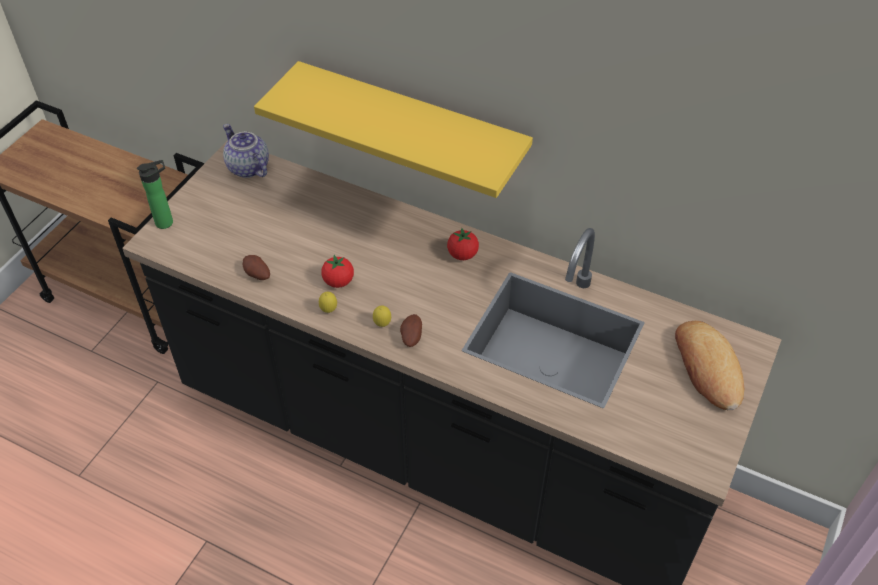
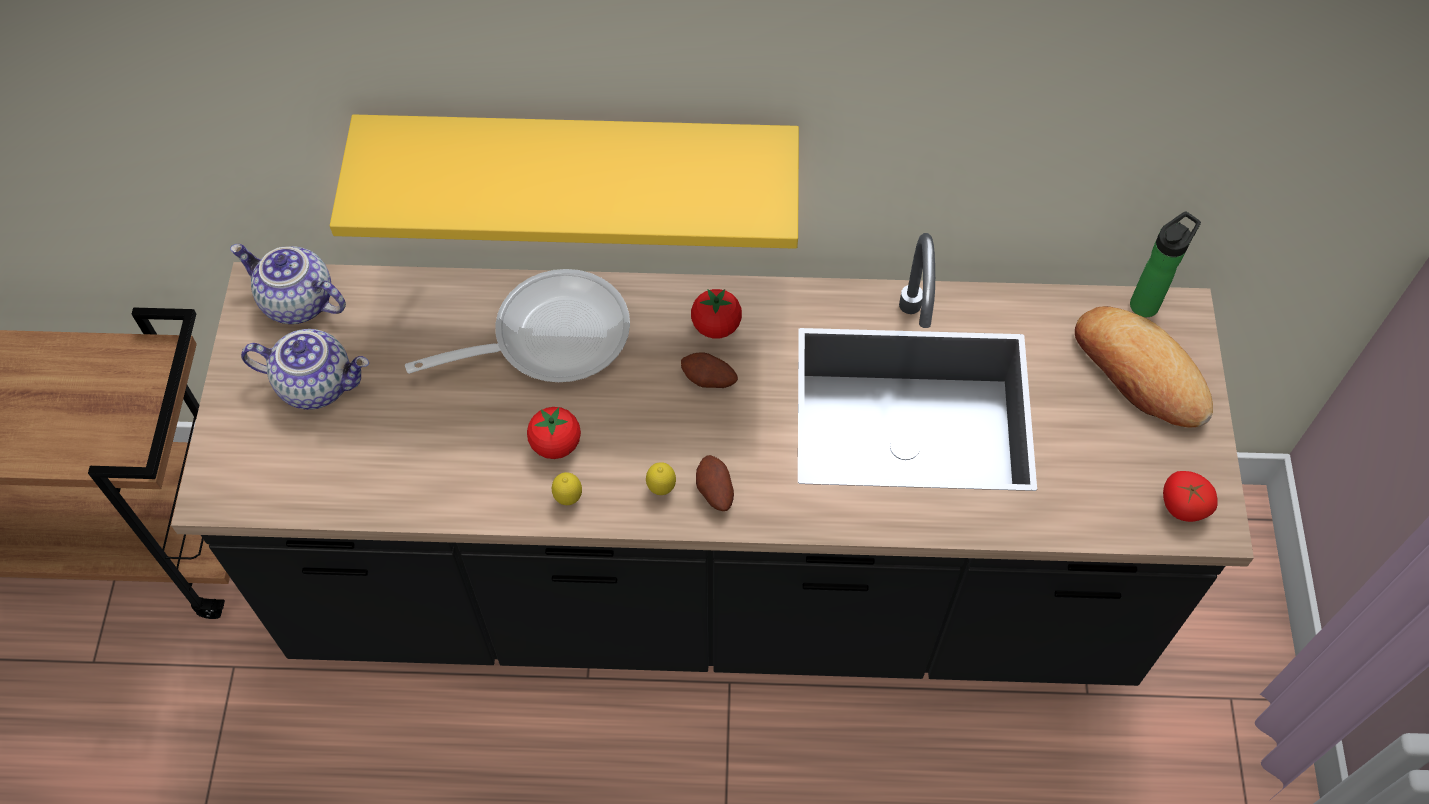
camera: 25 degrees left, 10 degrees up
bottle [137,160,173,229] -> bottle moved to [1130,211,1201,317]
potato [243,255,270,280] -> potato moved to [681,353,738,388]
none -> teapot [241,329,369,410]
none -> frying pan [405,269,630,382]
none -> tomato [1163,471,1218,522]

